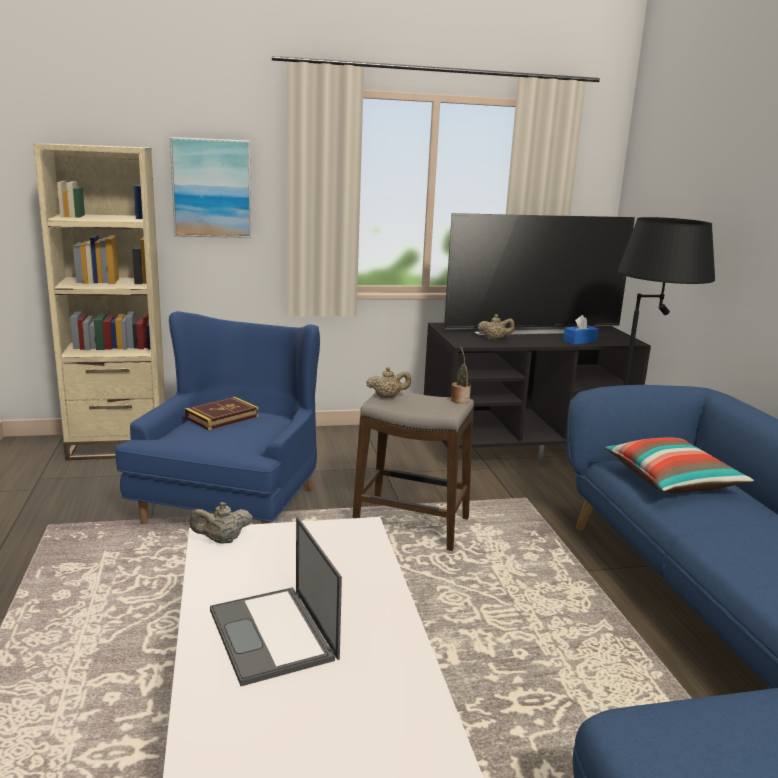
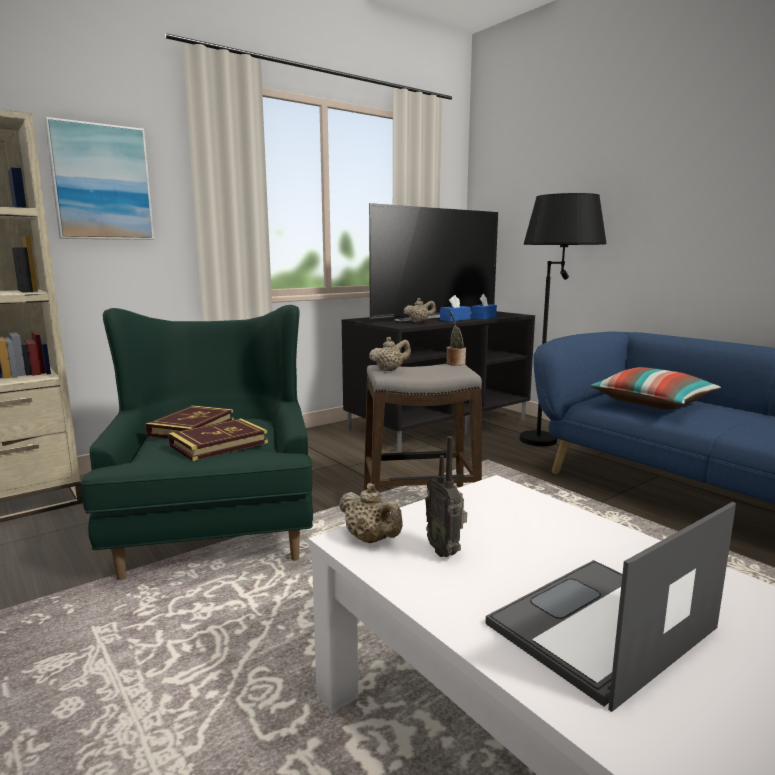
camera: 25 degrees left, 5 degrees down
blue armchair [115,311,320,524] -> green armchair [80,305,313,580]
beige teapot [190,502,253,543] -> beige teapot turned 90 degrees counterclockwise [339,483,403,543]
laptop [210,517,342,686] -> laptop turned 105 degrees clockwise [485,502,736,712]
none -> book [168,418,268,461]
none -> radio [425,436,467,557]
none -> blue tissue box [440,295,471,322]

